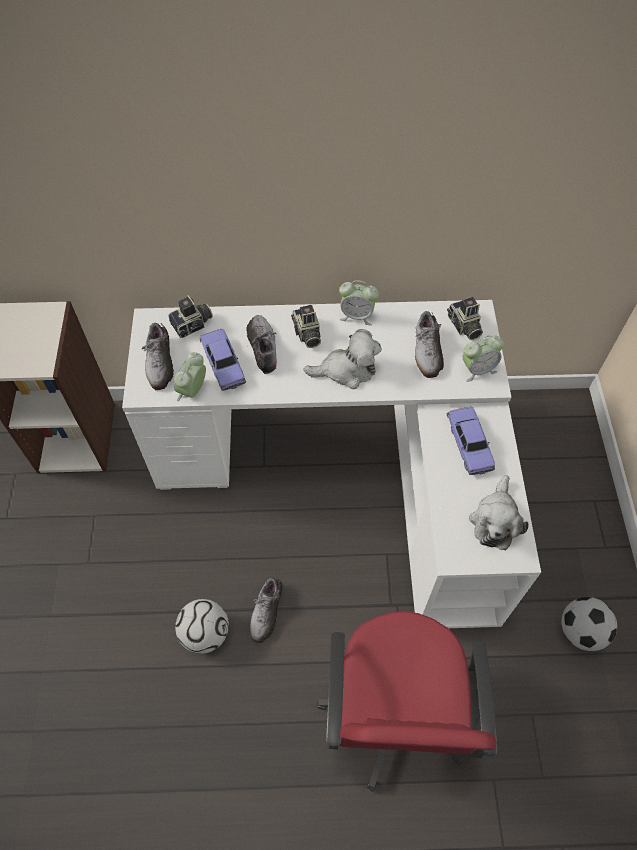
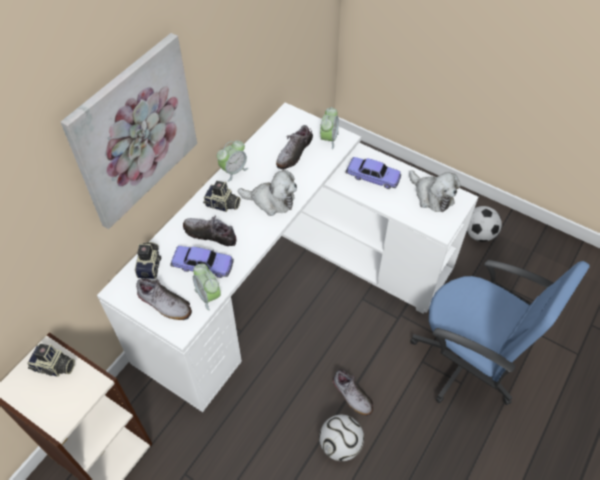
camera: 55 degrees left, 5 degrees down
plush toy [304,329,382,389] -> plush toy turned 75 degrees clockwise [238,170,297,216]
red office chair [316,611,497,792] -> blue office chair [410,260,590,405]
shoe [415,311,444,378] -> shoe turned 90 degrees clockwise [276,125,313,170]
camera [447,297,483,340] -> camera moved to [27,344,75,377]
none -> picture [61,33,197,229]

